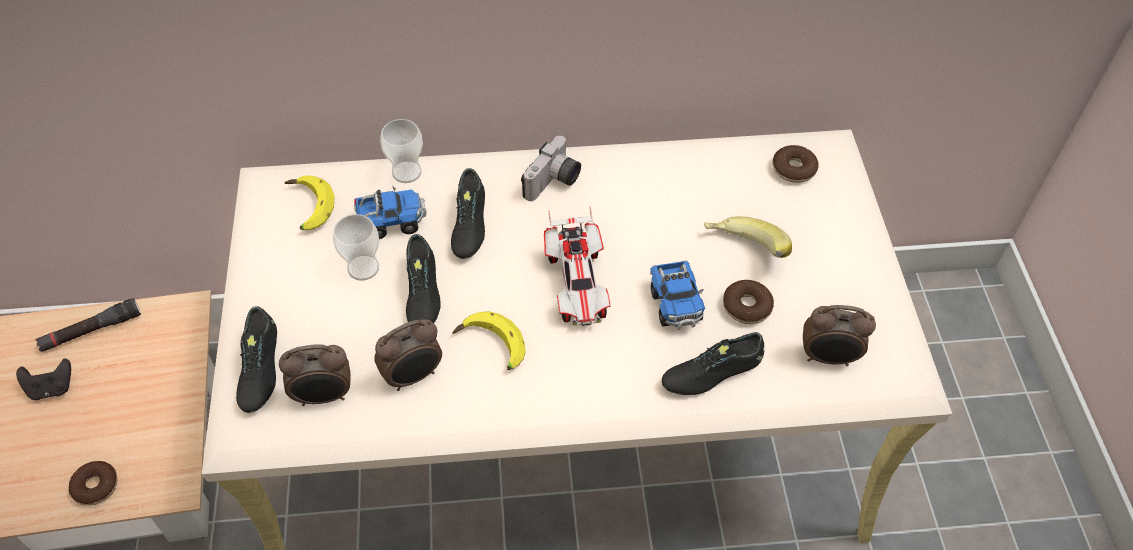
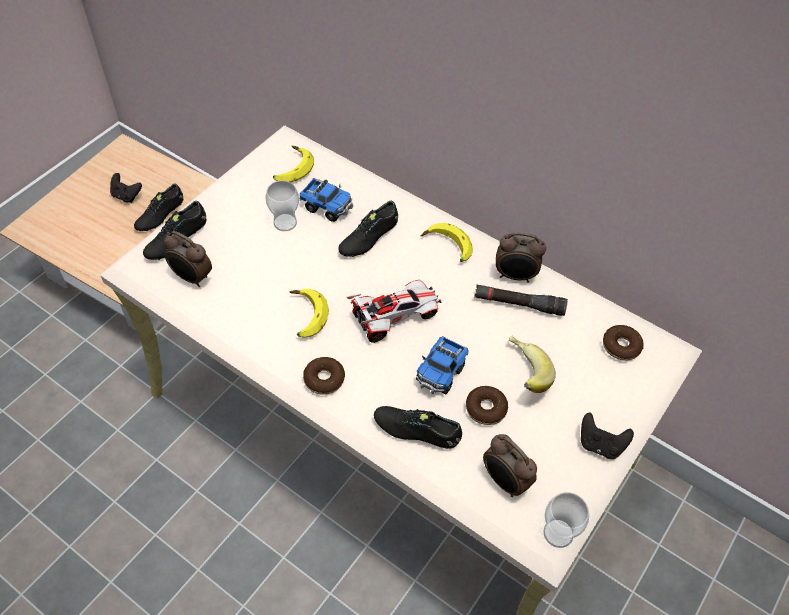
camera: 40 degrees right, 0 degrees up
black flashlight [35,298,141,352] -> black flashlight moved to [474,285,568,316]
donut [69,461,118,506] -> donut moved to [303,357,345,395]
alarm clock [374,319,442,391] -> alarm clock moved to [496,232,546,283]
cup [380,119,423,183] -> cup moved to [543,492,589,548]
black shoe [406,234,441,323] -> black shoe moved to [134,183,183,231]
camera [521,136,581,201] -> banana [421,223,473,262]
toy car [544,206,610,326] -> toy car turned 150 degrees counterclockwise [346,280,441,343]
none -> black game controller [581,413,634,459]

